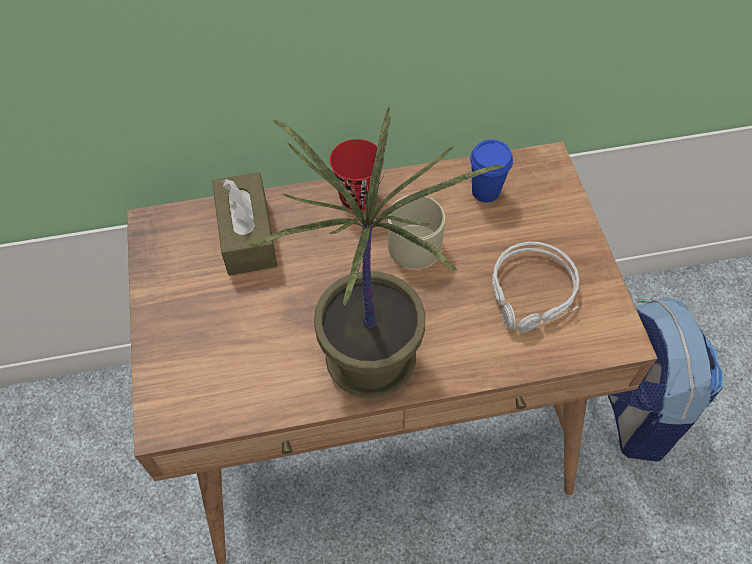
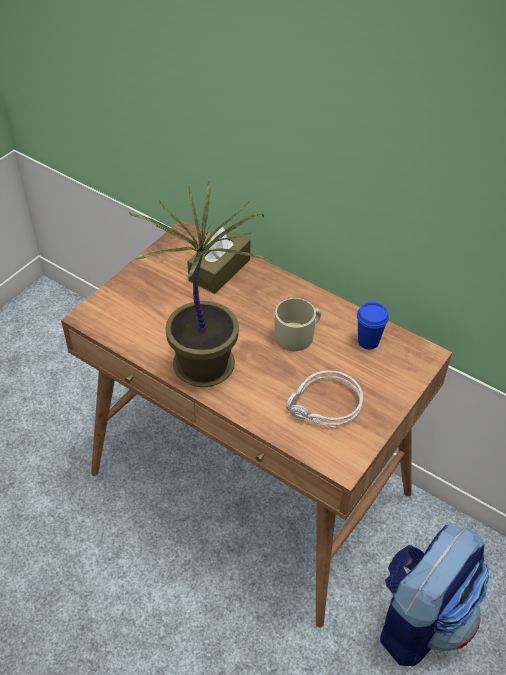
camera: 45 degrees right, 10 degrees down
red cup [329,139,384,211] -> none

